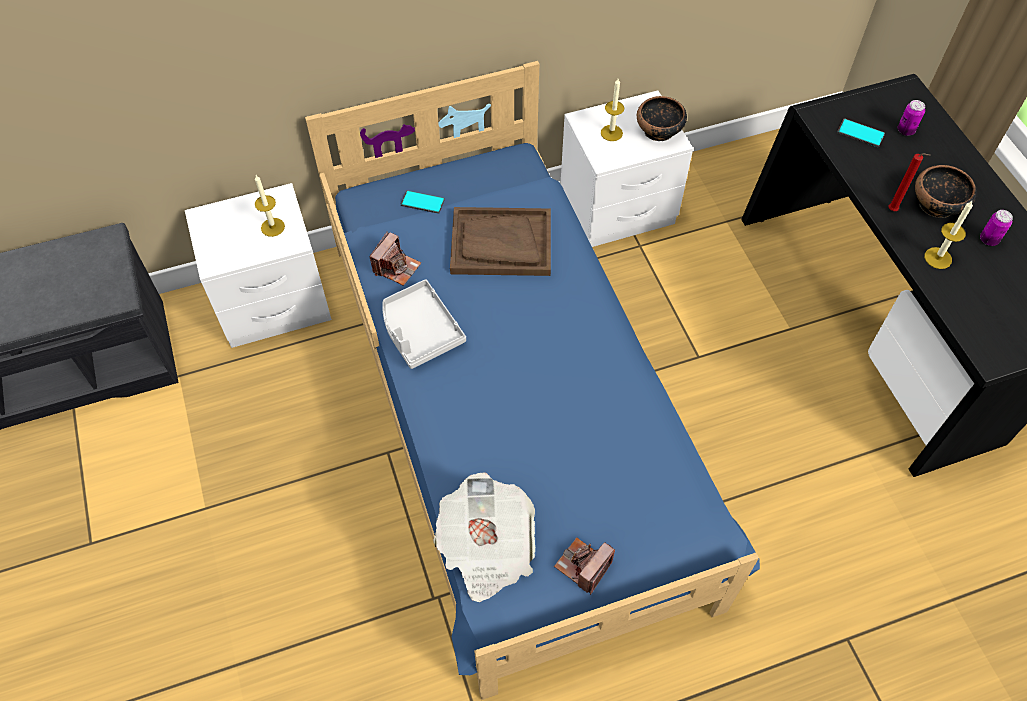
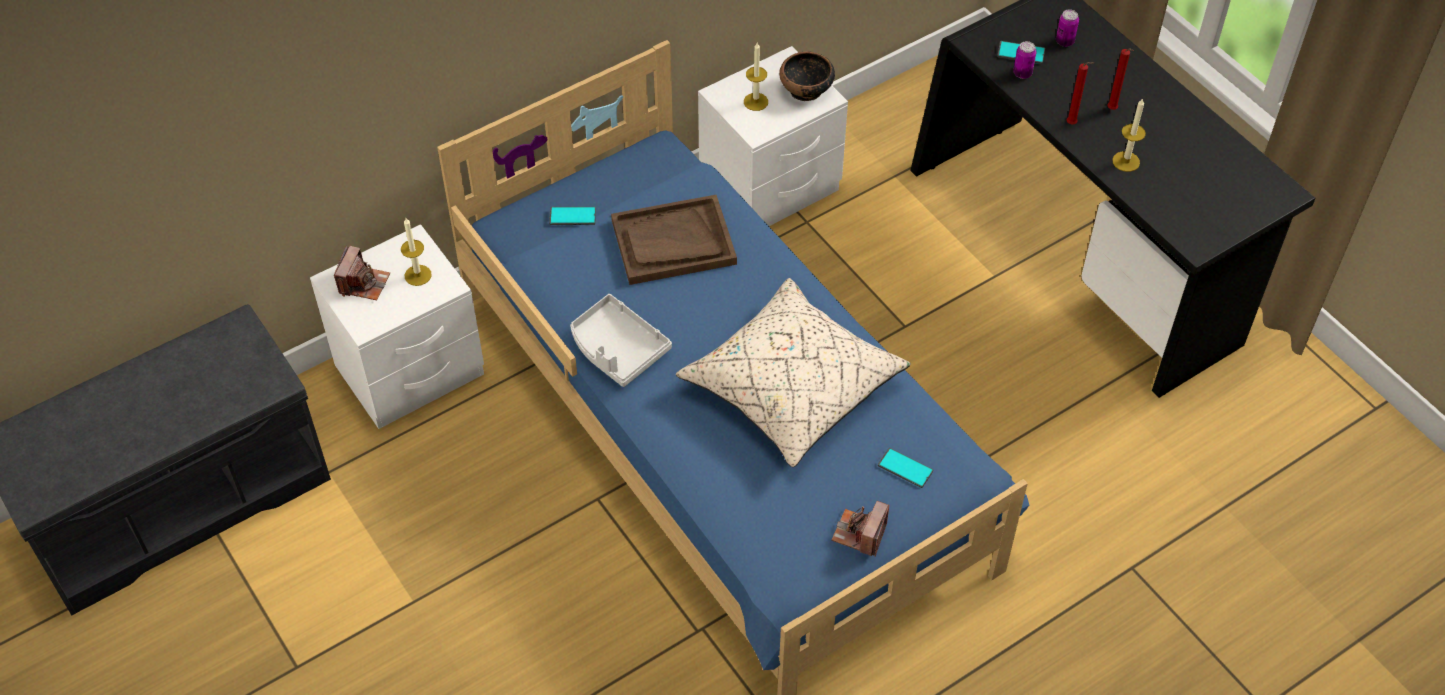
camera: 15 degrees left, 5 degrees down
camera [370,232,421,286] -> camera moved to [334,246,390,300]
newspaper [434,473,535,602] -> none
bowl [915,165,977,218] -> red candle [1107,49,1134,110]
can [980,210,1013,246] -> can moved to [1013,41,1037,79]
none -> beige pillow [676,278,911,467]
none -> phone [878,448,933,488]

